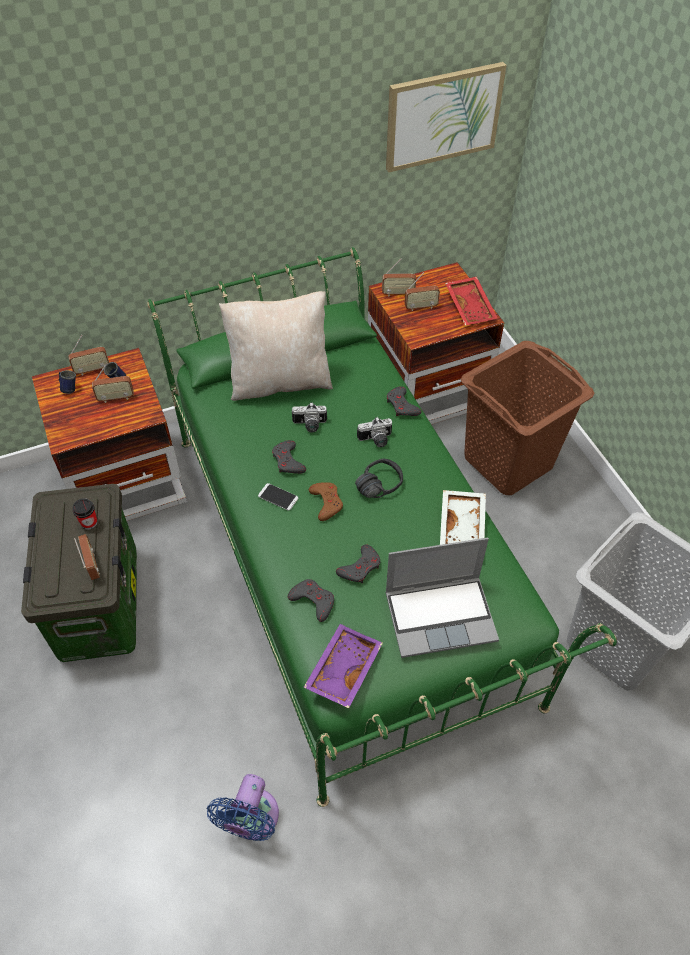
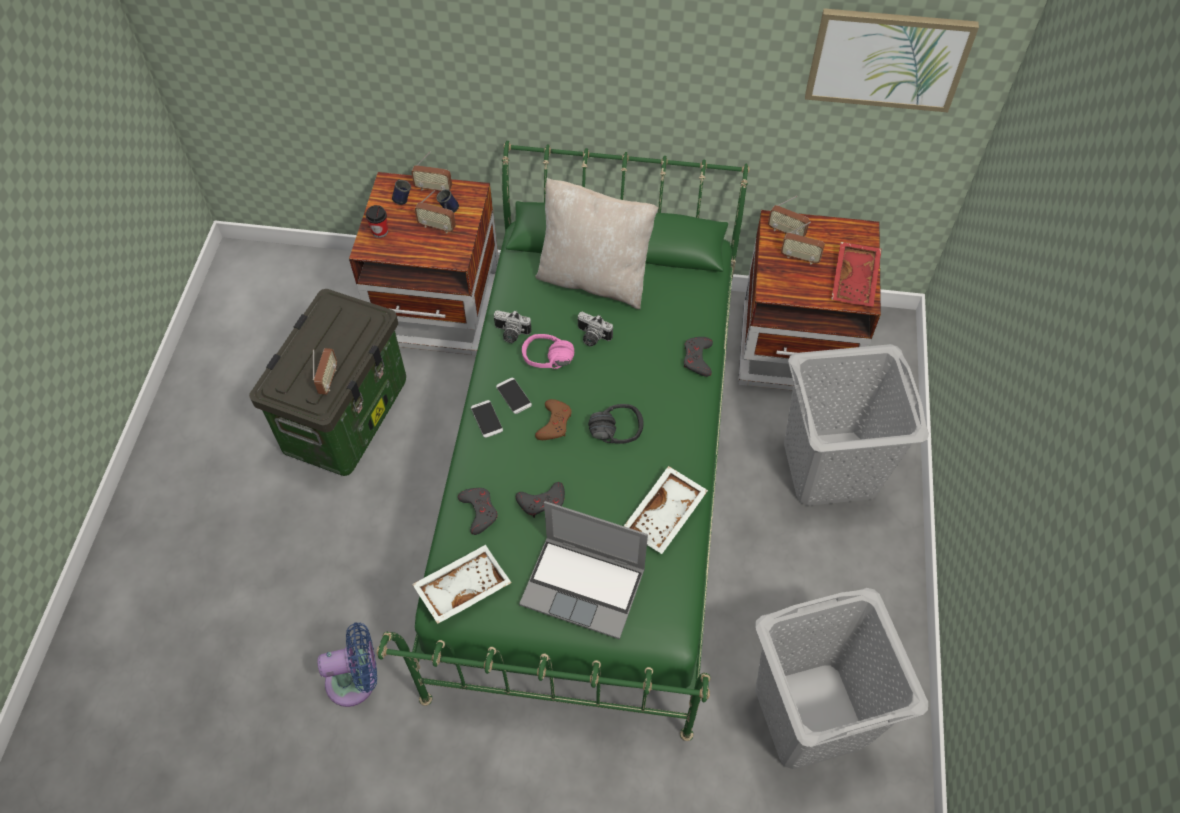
camera: 30 degrees right, 5 degrees up
cup [73,498,98,530] -> cup moved to [366,205,388,238]
blue fan [207,774,279,841] -> blue fan turned 150 degrees counterclockwise [317,622,377,707]
grey game controller [272,440,306,474] -> pink headphones [522,334,574,369]
purple tray [304,624,383,708] -> white tray [412,545,512,624]
camera [357,417,392,447] -> camera moved to [494,310,532,343]
brown laundry basket [461,341,595,495] -> grey laundry basket [784,344,929,506]
none -> phone [471,400,503,438]

